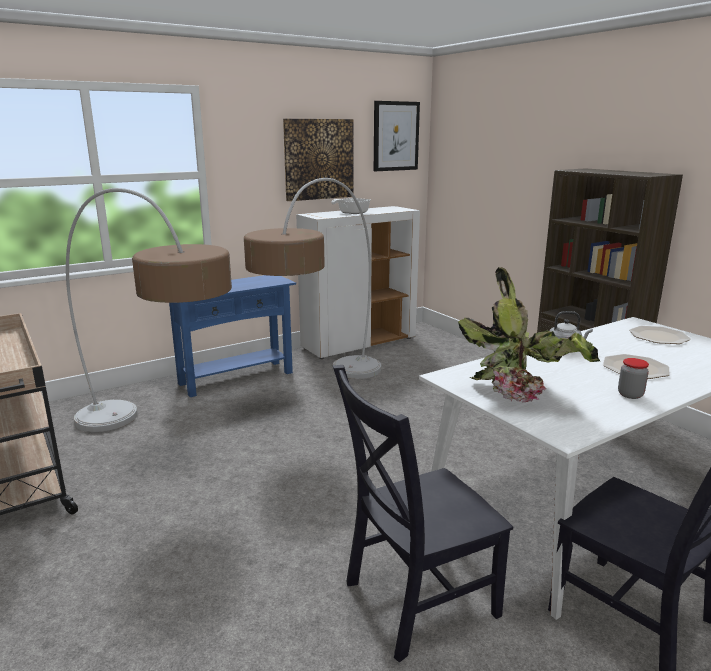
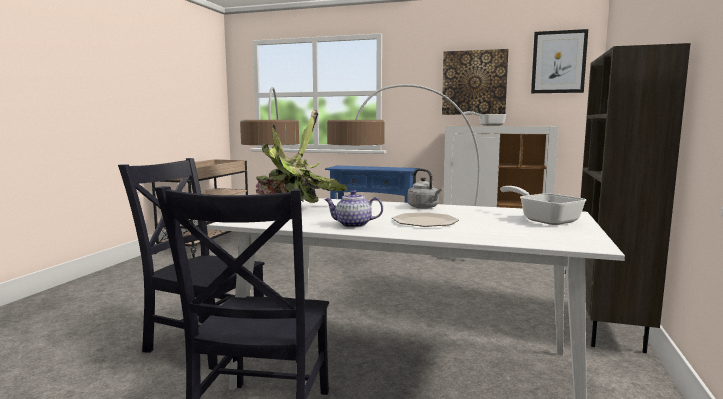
camera: 50 degrees right, 10 degrees down
jar [618,358,649,399] -> teapot [324,190,383,228]
plate [629,326,691,344] -> frying pan [500,186,586,225]

